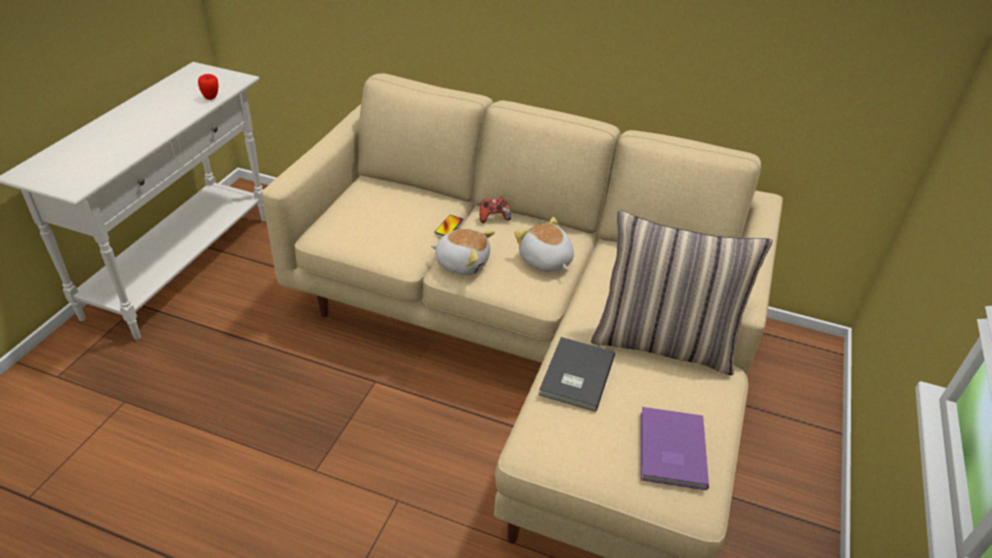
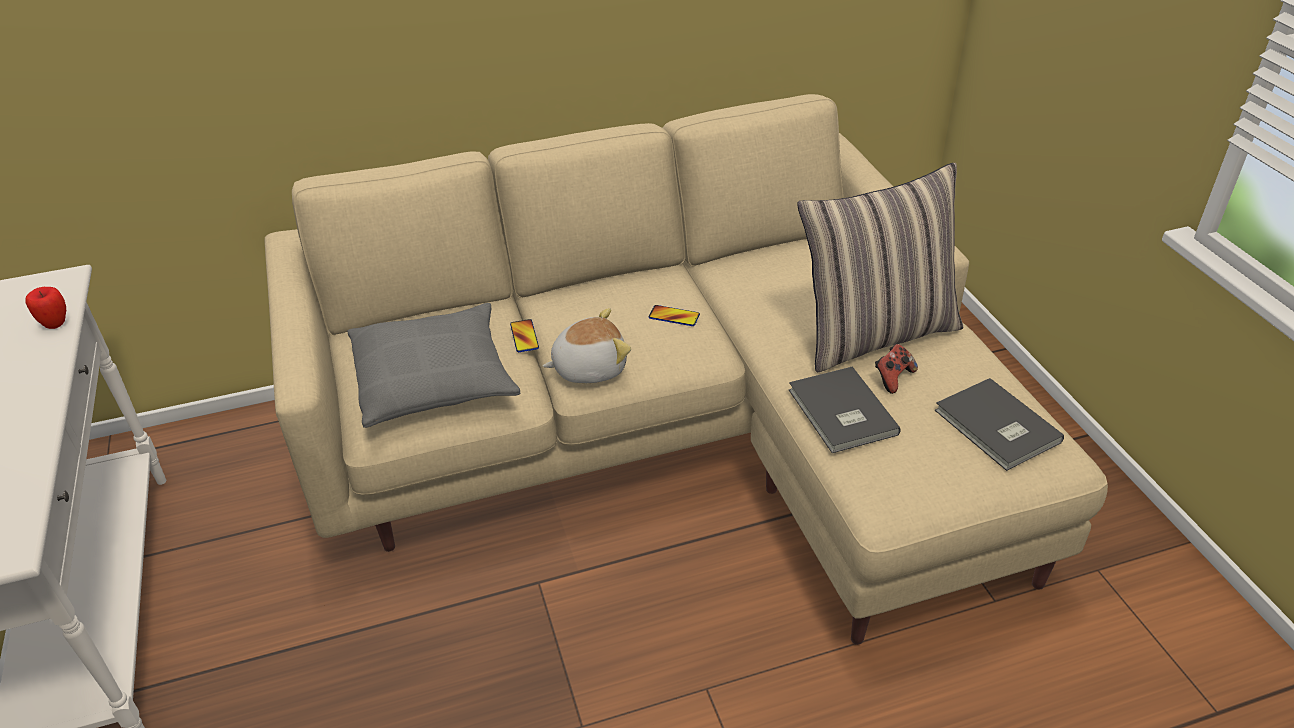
camera: 35 degrees left, 0 degrees up
game controller [480,197,511,223] -> game controller moved to [875,344,918,394]
plush toy [514,217,574,272] -> phone [649,305,700,326]
purple book [641,407,709,490] -> grey book [935,378,1064,471]
none -> grey pillow [347,303,520,428]

